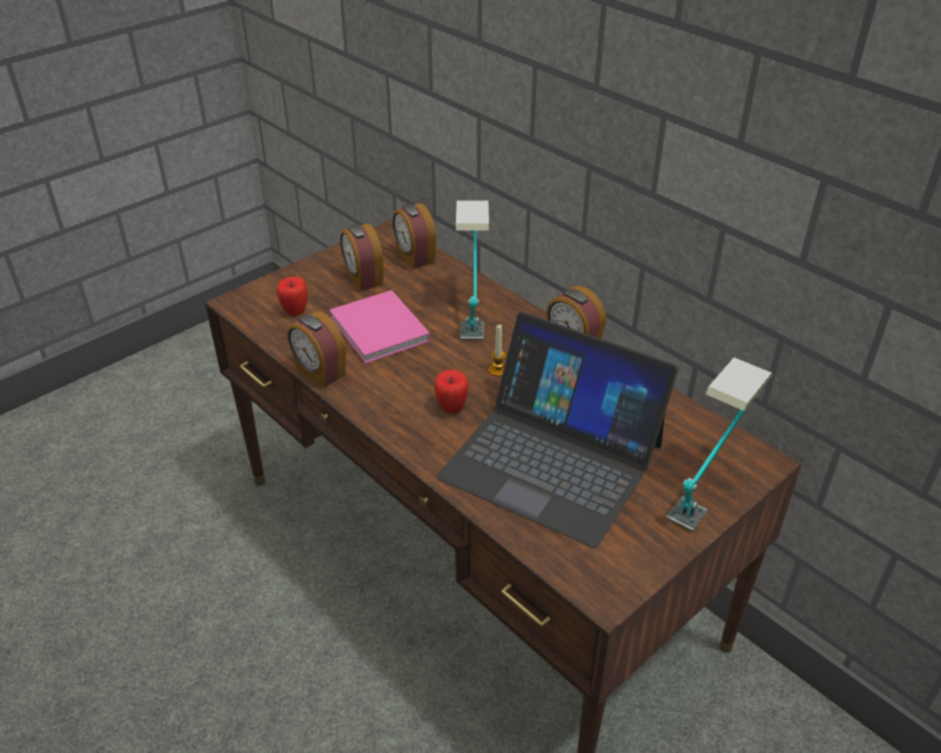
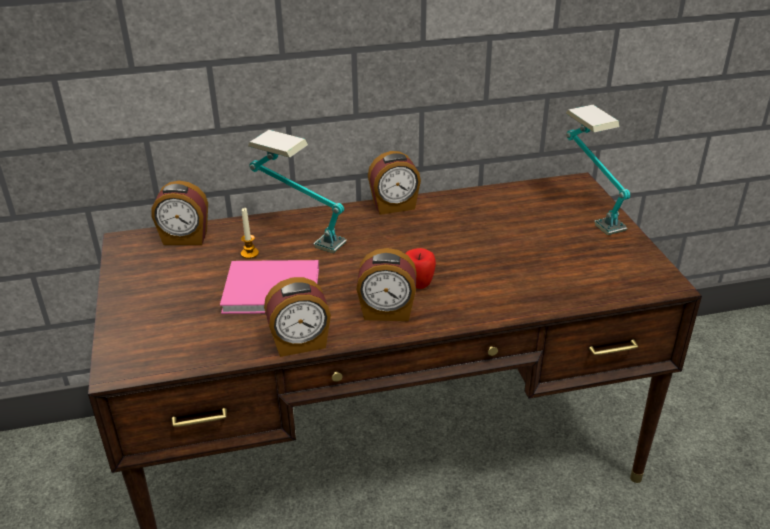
camera: 60 degrees left, 5 degrees down
apple [277,277,308,316] -> none
alarm clock [340,223,383,291] -> alarm clock moved to [356,248,416,321]
laptop [437,312,679,548] -> none
candle [488,325,506,376] -> candle moved to [241,208,259,259]

